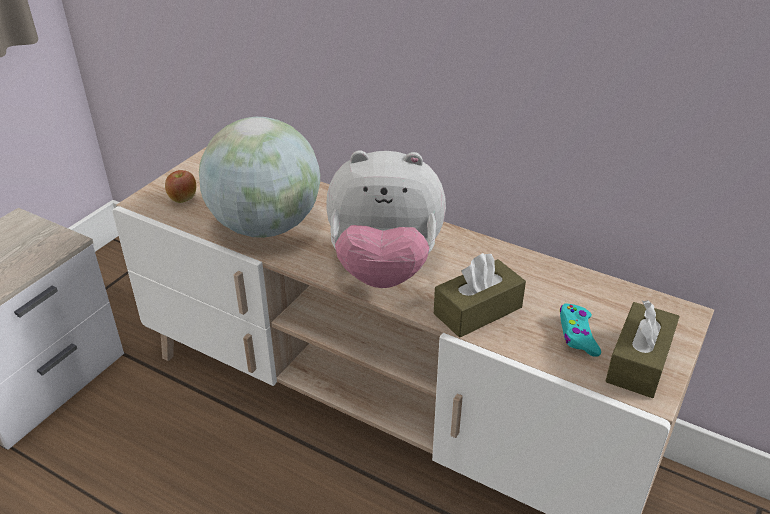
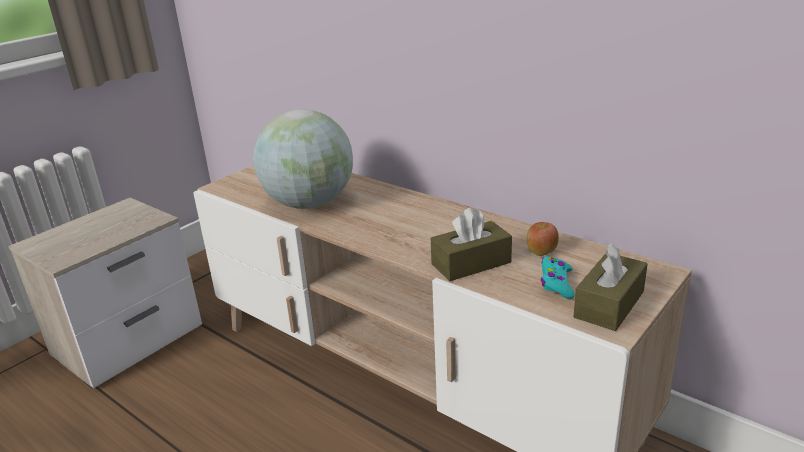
camera: 10 degrees right, 10 degrees down
apple [165,170,196,203] -> apple moved to [527,222,559,256]
plush toy [326,151,446,288] -> none

